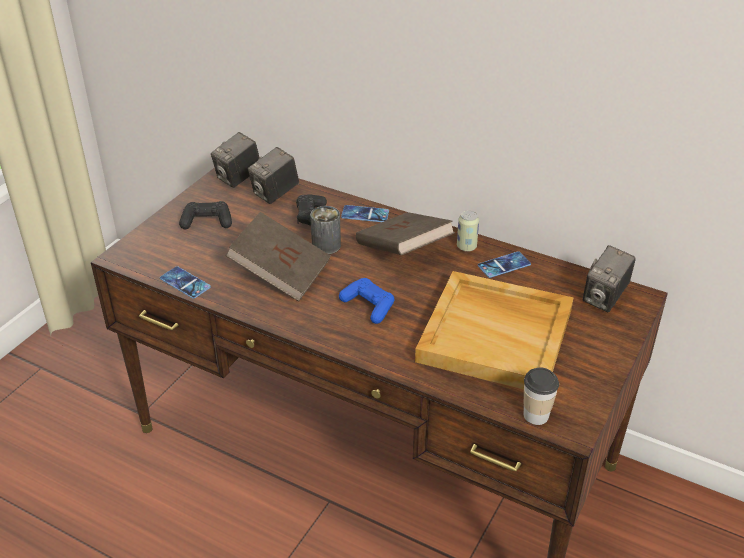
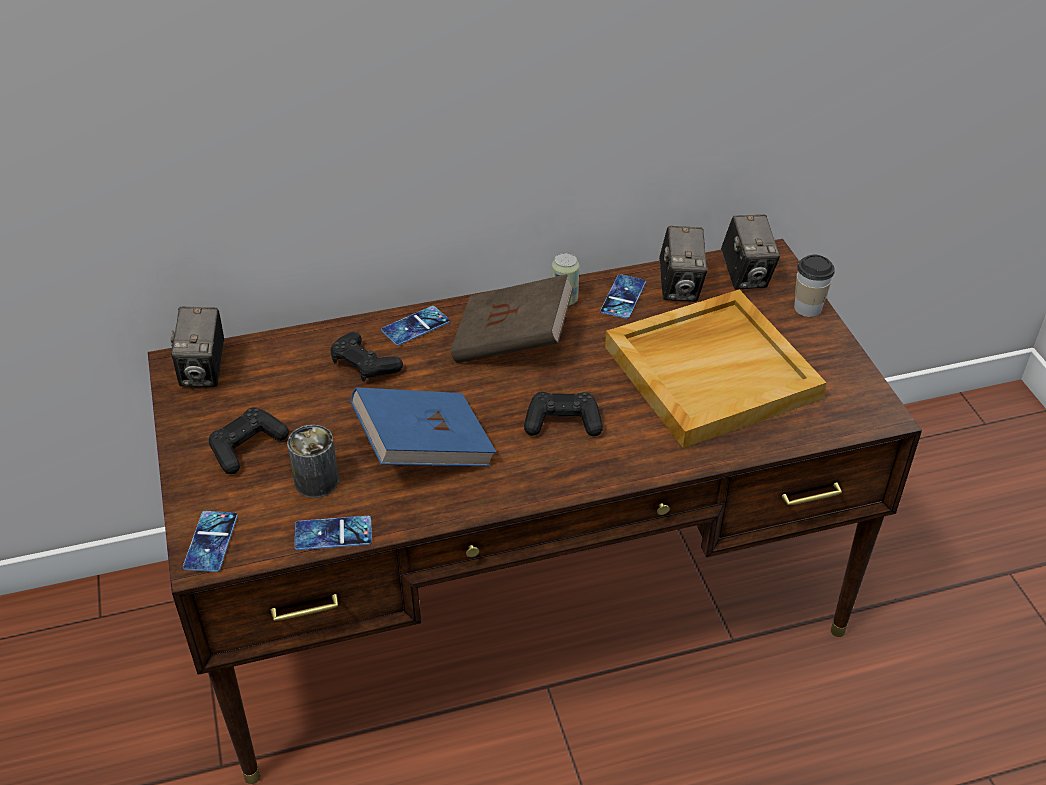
camera: 45 degrees left, 5 degrees up
brown book [225,212,331,302] -> blue book [351,387,496,467]
camera [248,147,299,204] -> camera moved to [659,226,708,302]
can [310,206,341,254] -> can moved to [287,425,339,498]
blue game controller [339,278,394,324] -> black game controller [524,392,603,436]
cup [524,367,559,425] -> cup moved to [794,255,835,317]
none -> phone [183,511,238,572]

